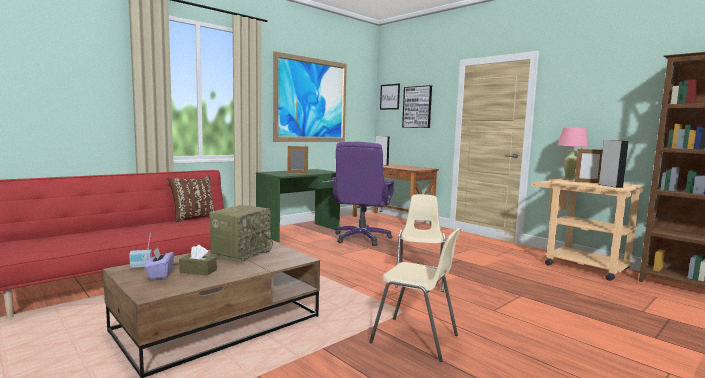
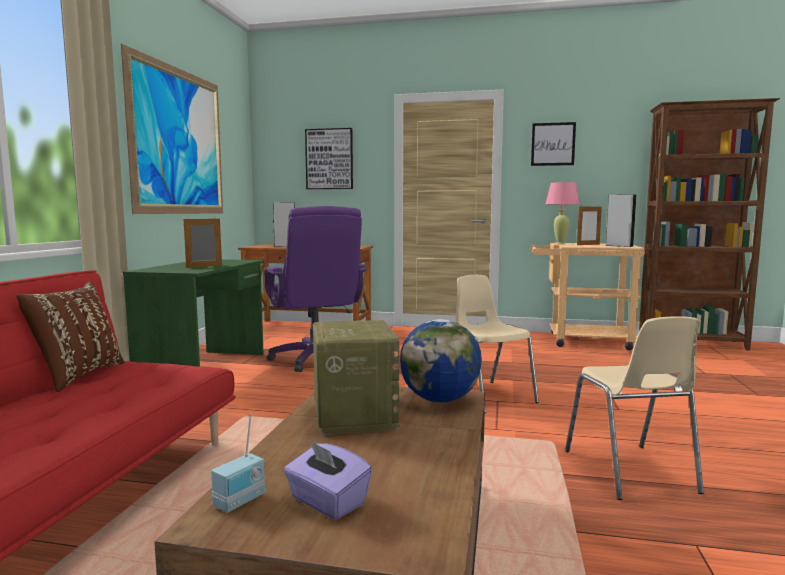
camera: 35 degrees left, 0 degrees up
brown tissue box [179,245,217,276] -> none
beige chair [369,228,461,362] -> beige chair turned 90 degrees clockwise [565,316,704,500]
picture [380,84,400,110] -> picture moved to [531,122,576,166]
none -> globe [400,319,482,402]

